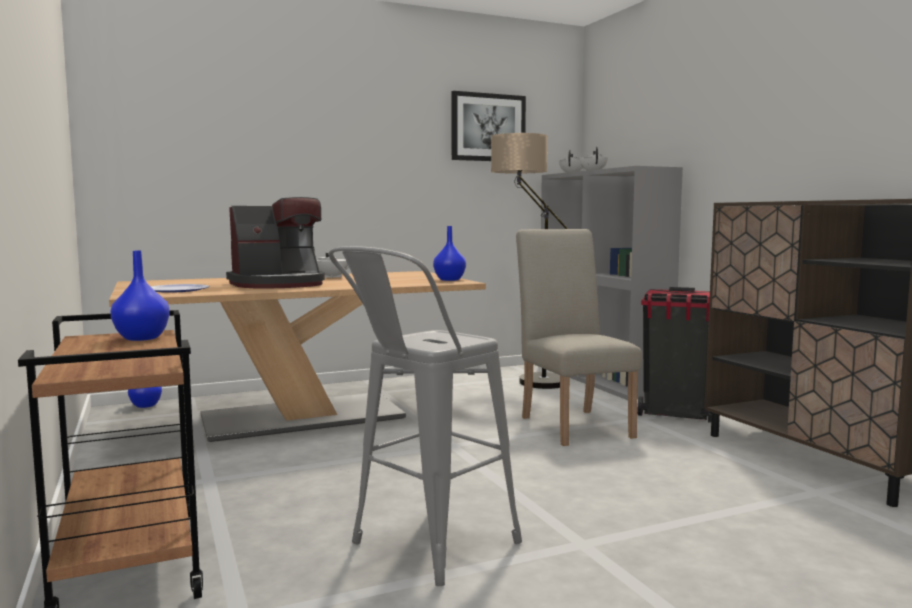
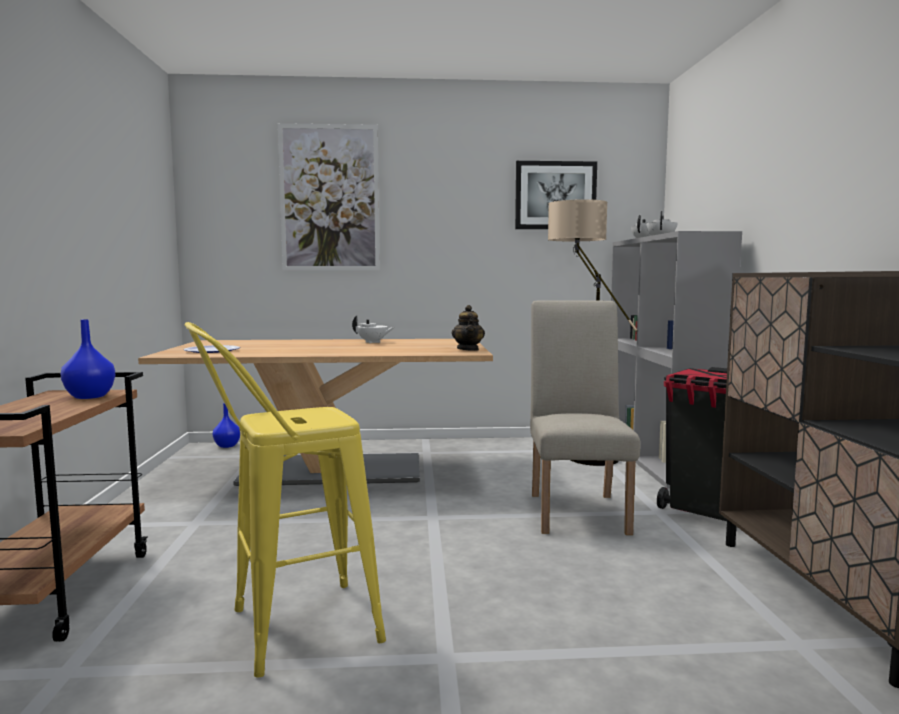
camera: 20 degrees right, 0 degrees up
coffee machine [226,197,325,288] -> none
grey stool [328,246,522,586] -> yellow stool [184,322,386,677]
blue vase [433,226,466,281] -> teapot [452,305,485,351]
none -> picture [278,123,380,270]

